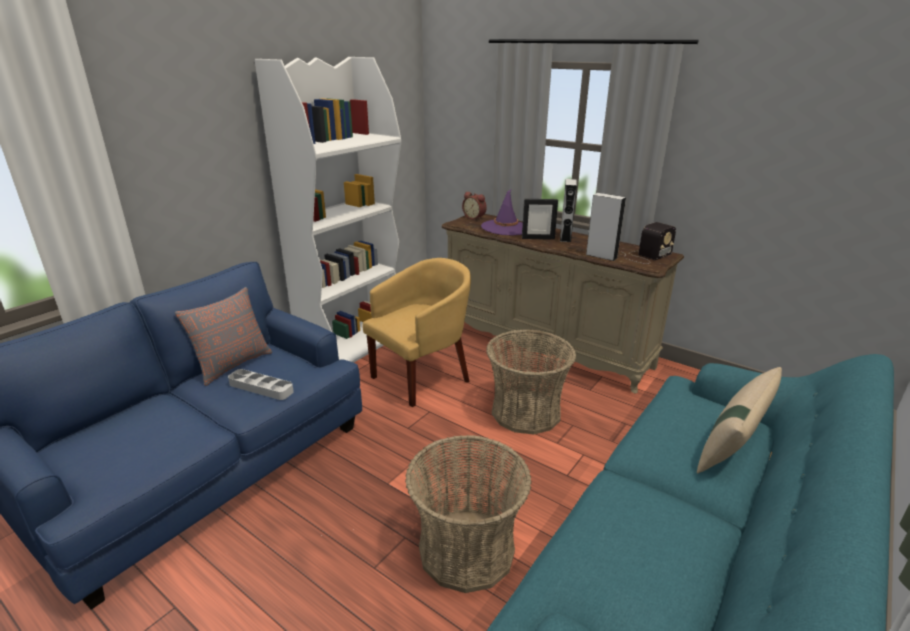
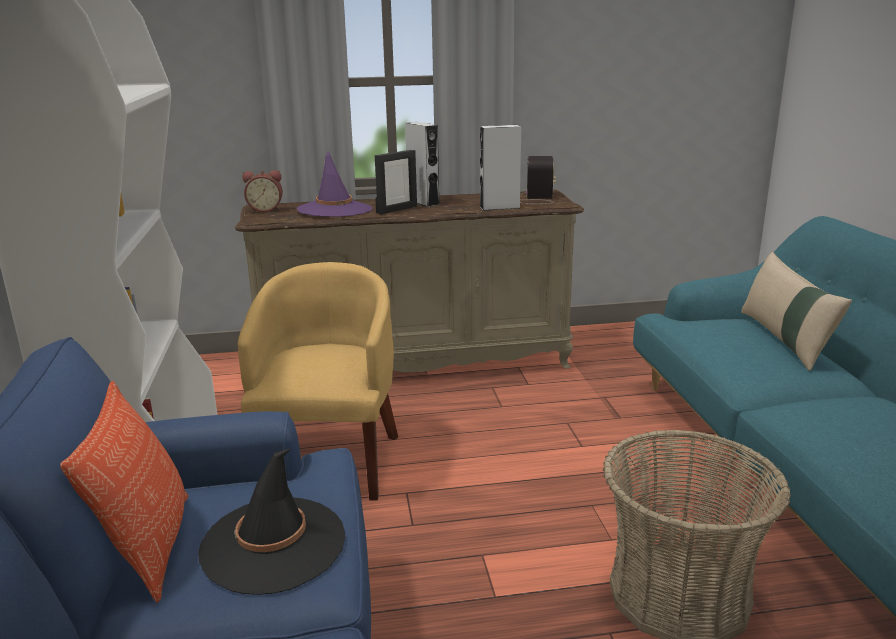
camera: 45 degrees left, 5 degrees down
grey pillow [175,287,272,386] -> orange pillow [60,381,188,603]
grey tray [228,369,294,400] -> black hat [198,449,345,595]
basket [486,330,577,434] -> none

